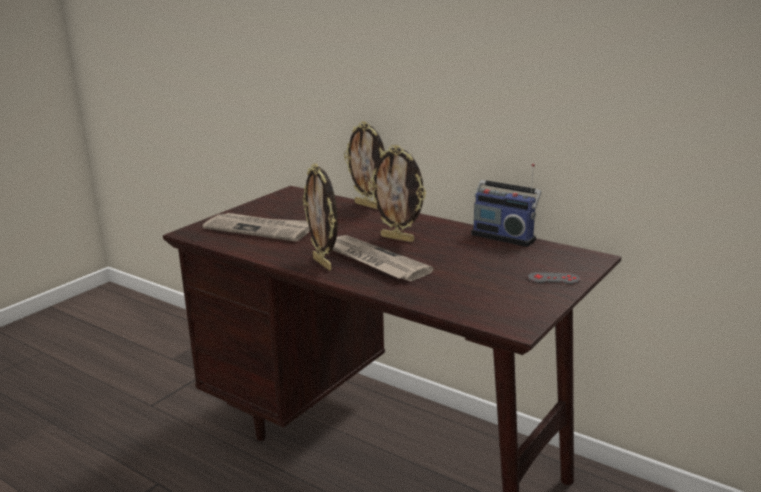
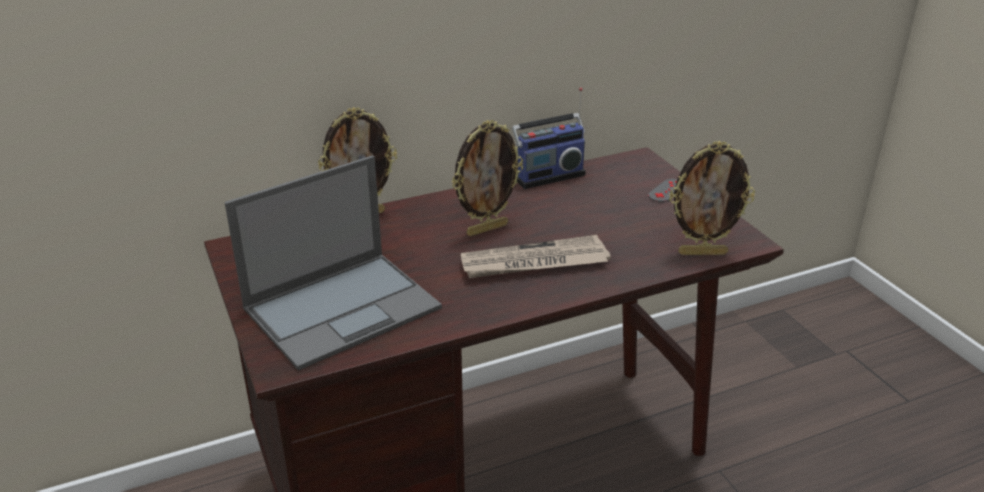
camera: 60 degrees left, 10 degrees up
newspaper [203,213,310,241] -> laptop [225,155,442,371]
picture frame [302,163,338,271] -> picture frame moved to [669,141,755,255]

